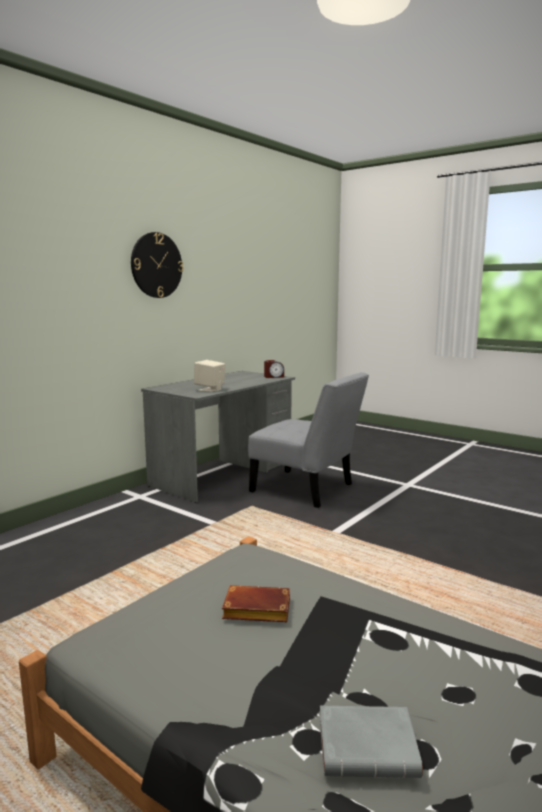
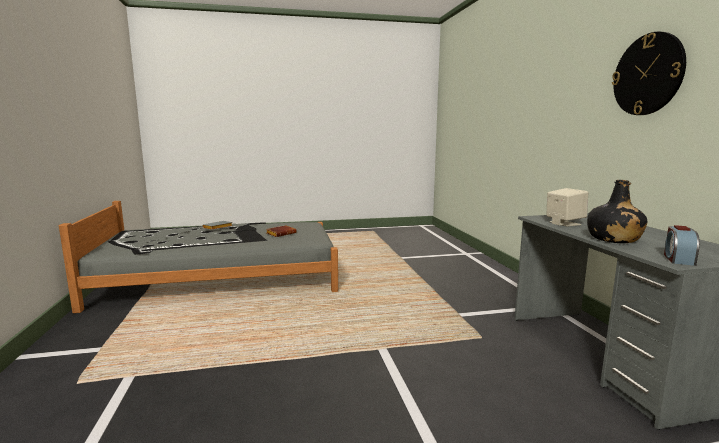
camera: 130 degrees right, 0 degrees up
grey chair [248,372,369,508] -> none
none -> black bottle [587,180,647,243]

